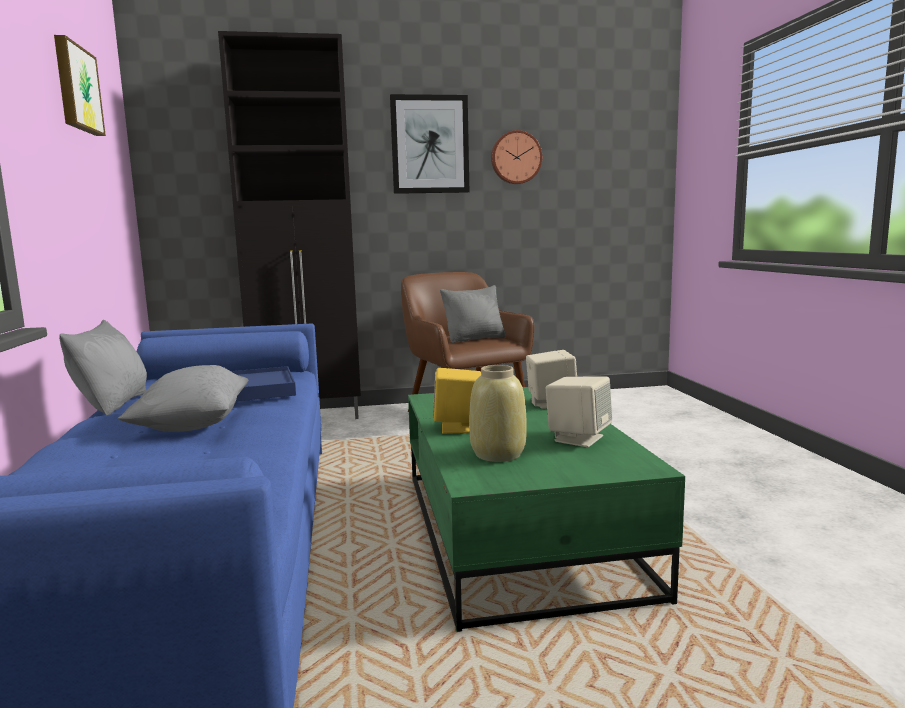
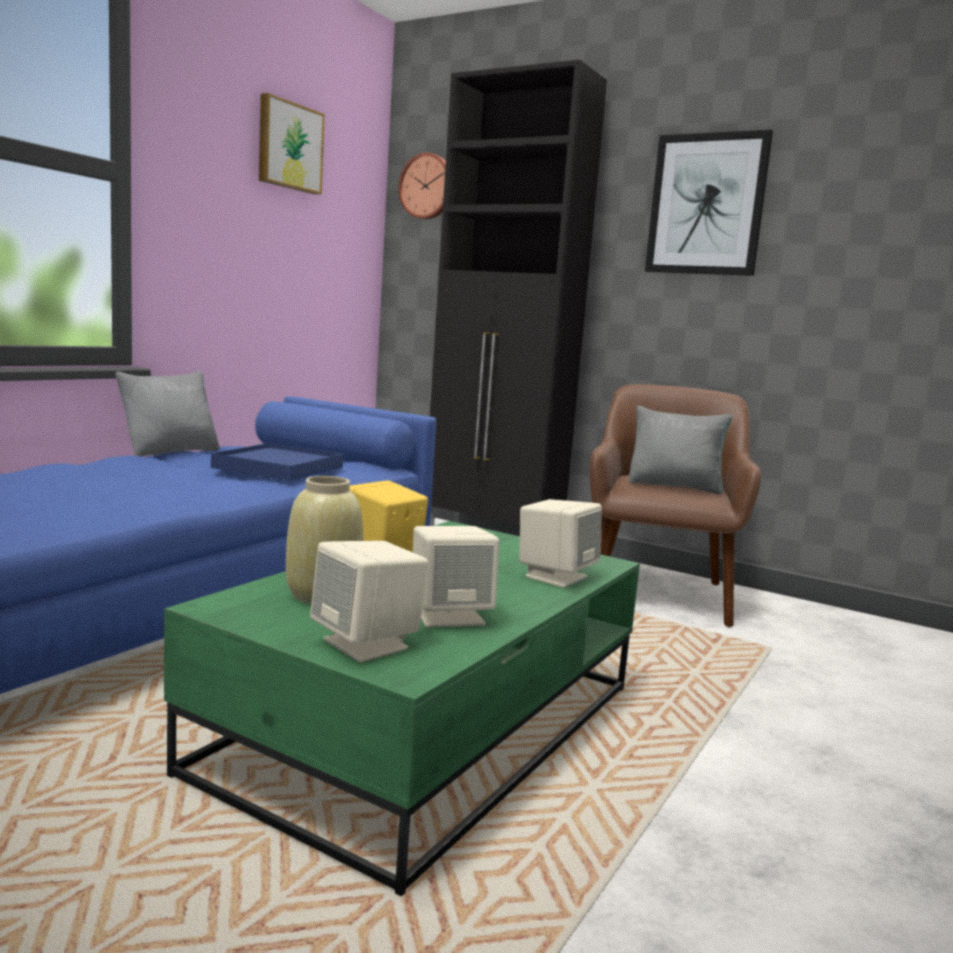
camera: 40 degrees right, 0 degrees up
grey pillow [118,365,248,432] -> none
wall clock [491,130,542,184] -> wall clock moved to [398,152,446,219]
none -> beige speaker [310,541,428,663]

